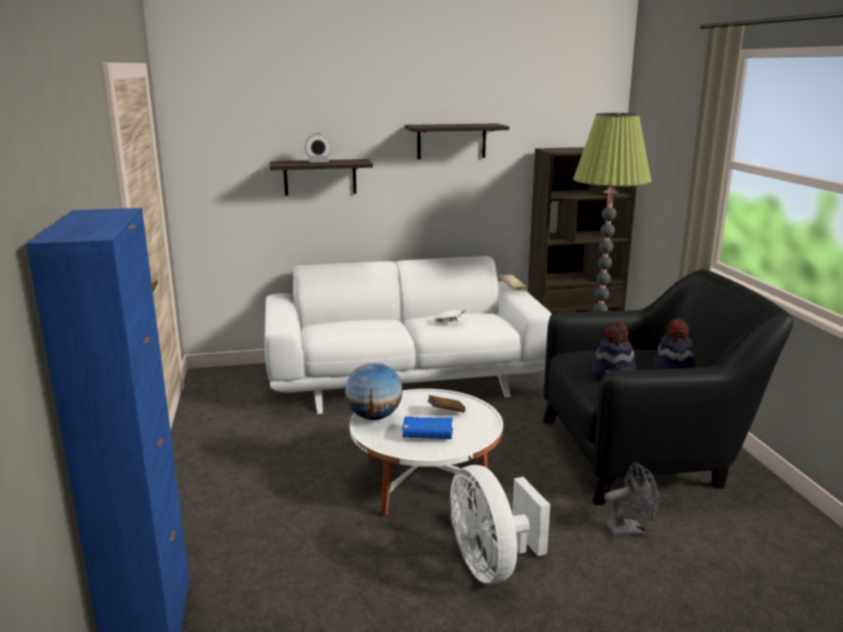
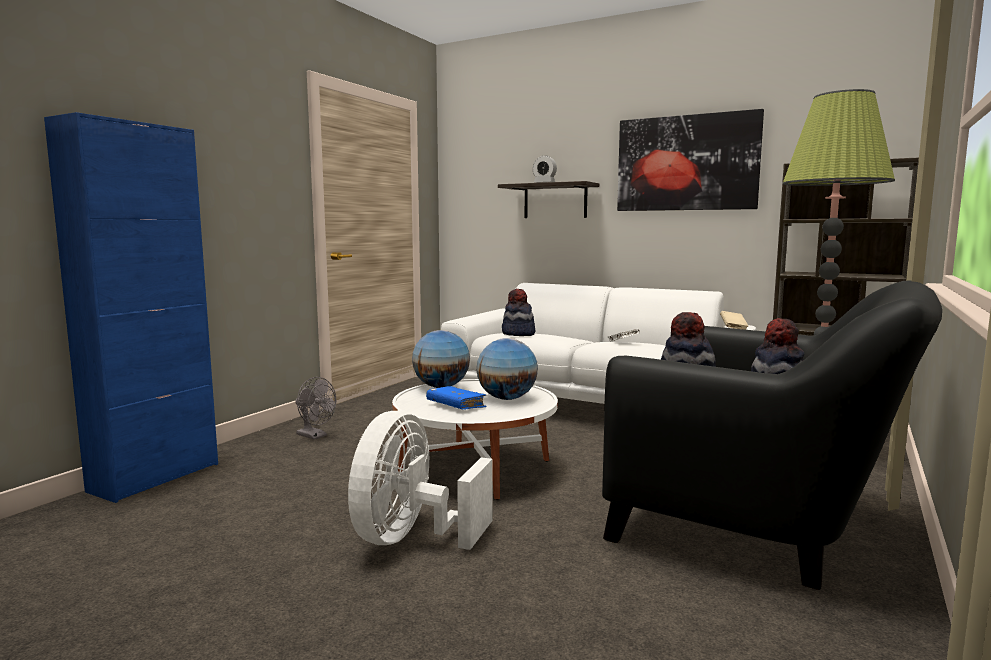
camera: 40 degrees right, 10 degrees down
shelf [405,123,509,159] -> picture [617,109,764,211]
brown book [427,395,466,413] -> globe [476,338,538,400]
grey fan [604,462,659,536] -> grey fan moved to [295,377,336,440]
none -> hat [502,289,535,336]

